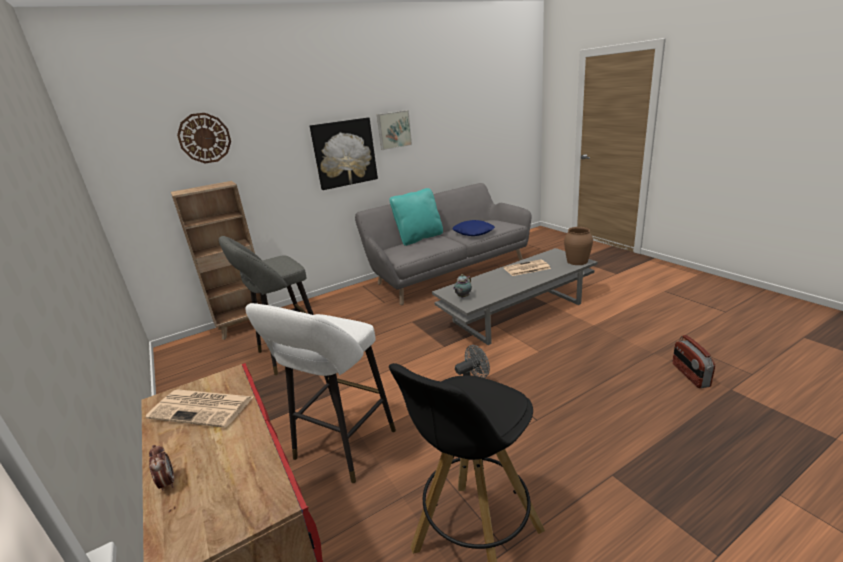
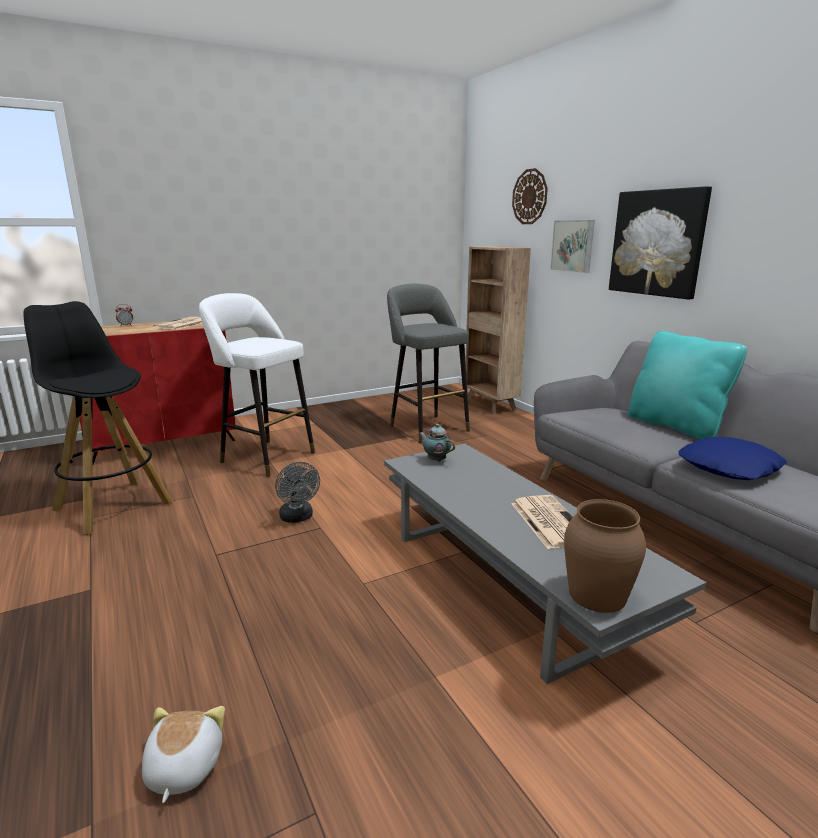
camera: 90 degrees right, 5 degrees down
picture [377,110,412,150] -> picture moved to [550,220,595,273]
radio [672,335,715,388] -> plush toy [142,706,225,803]

